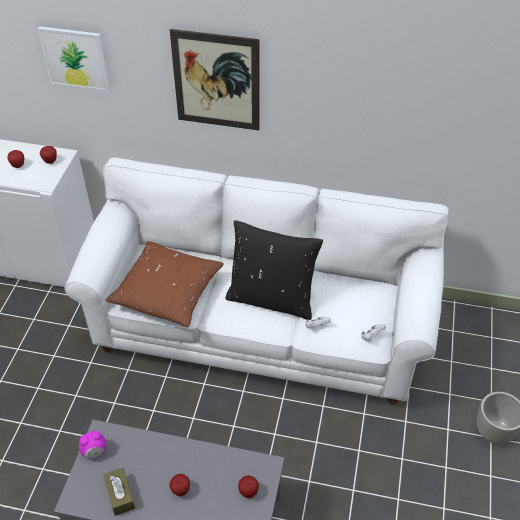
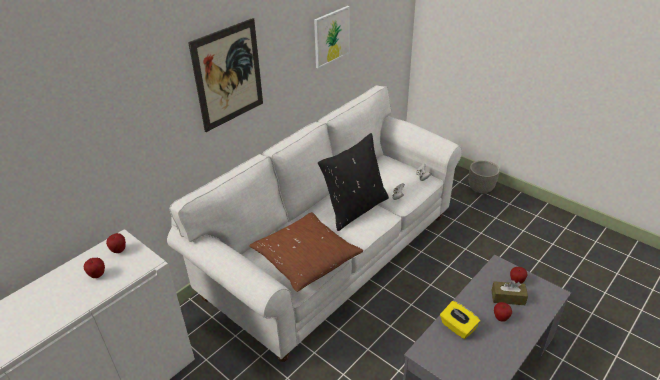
camera: 60 degrees left, 10 degrees down
picture [38,26,110,91] -> picture moved to [314,6,350,69]
alarm clock [79,431,107,459] -> none
brown tissue box [103,468,135,516] -> brown tissue box moved to [491,280,528,305]
none -> yellow tissue box [440,301,480,339]

